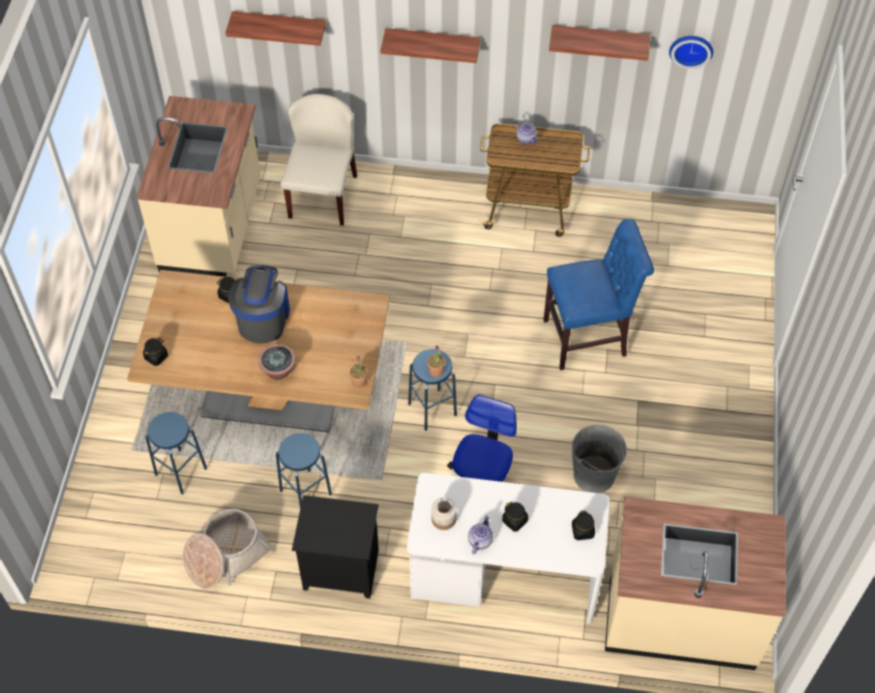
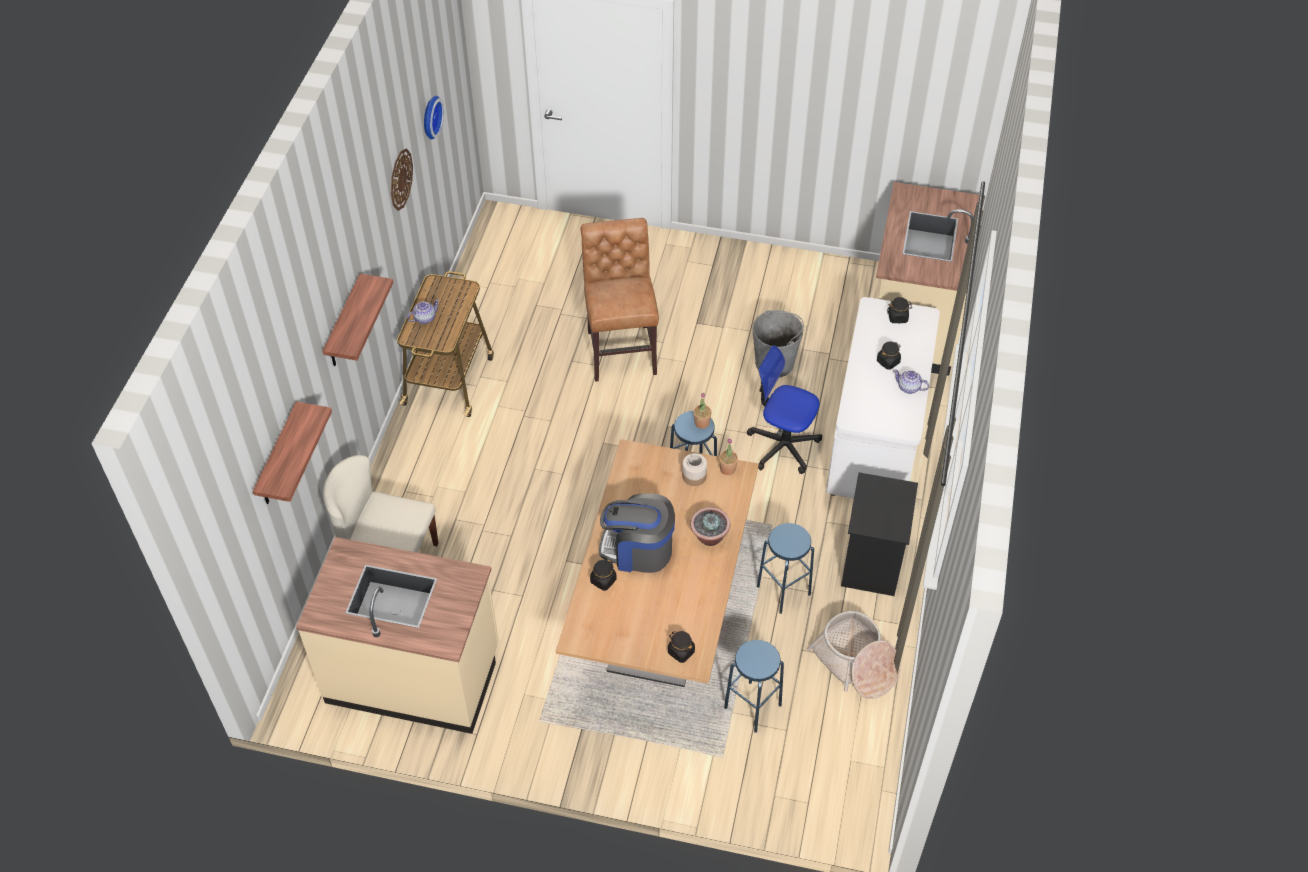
camera: 85 degrees left, 5 degrees down
jar [431,497,457,530] -> jar moved to [682,453,707,486]
blue chair [543,219,654,370] -> brown chair [581,218,659,382]
shelf [549,25,650,61] -> wall clock [391,148,413,211]

